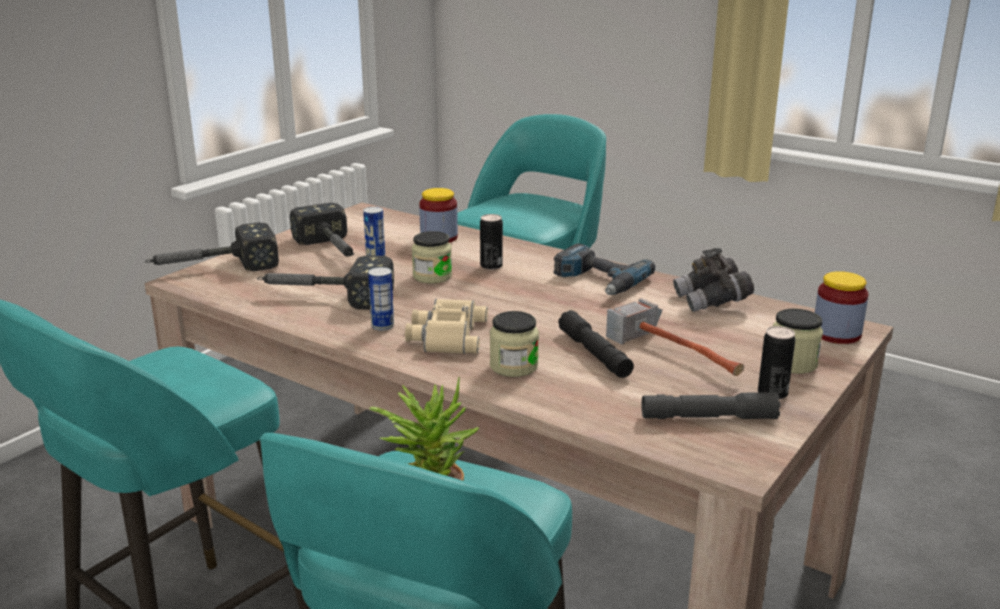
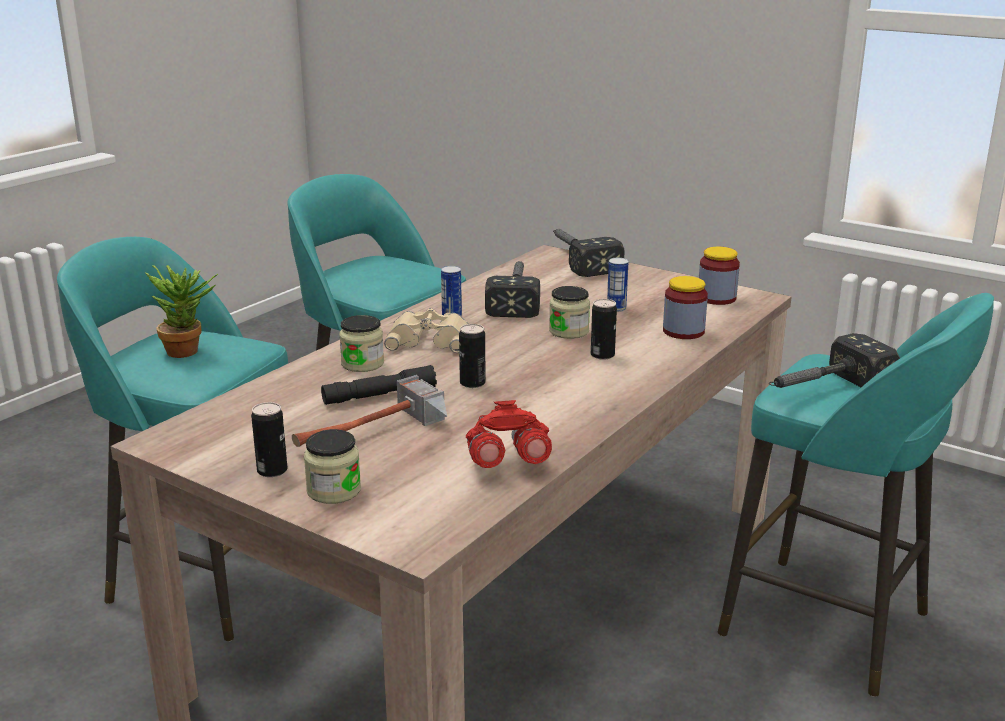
camera: 90 degrees right, 0 degrees up
hammer [290,203,354,256] -> hammer moved to [769,333,900,388]
power drill [553,244,655,295] -> none
grey flashlight [641,392,781,419] -> none
grey binoculars [673,248,754,312] -> red binoculars [466,400,552,468]
jar [815,271,868,344] -> jar moved to [699,247,740,305]
none -> can [459,324,486,388]

